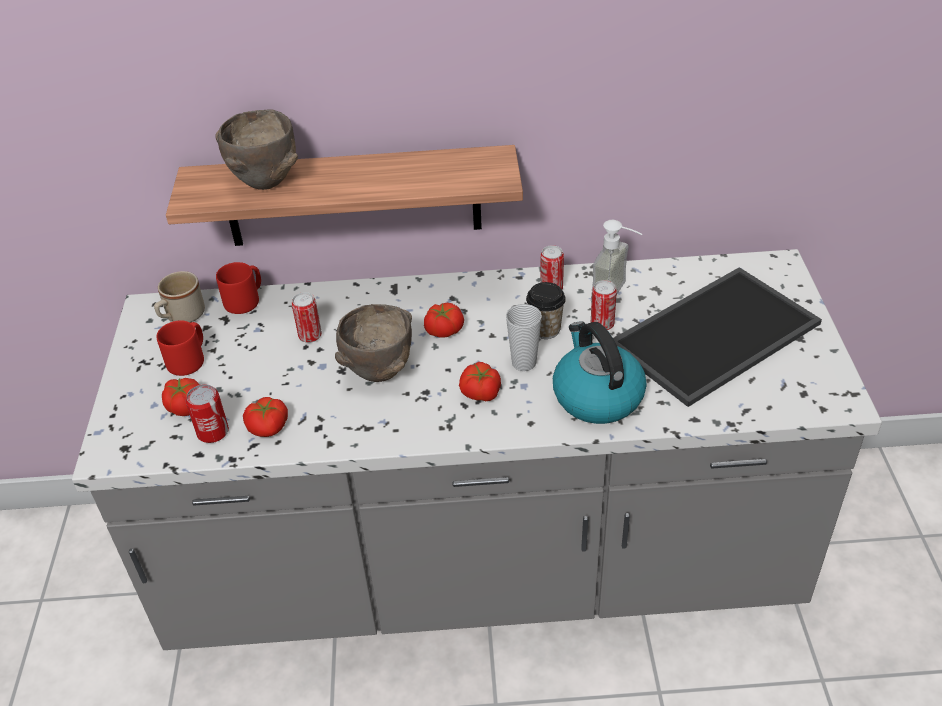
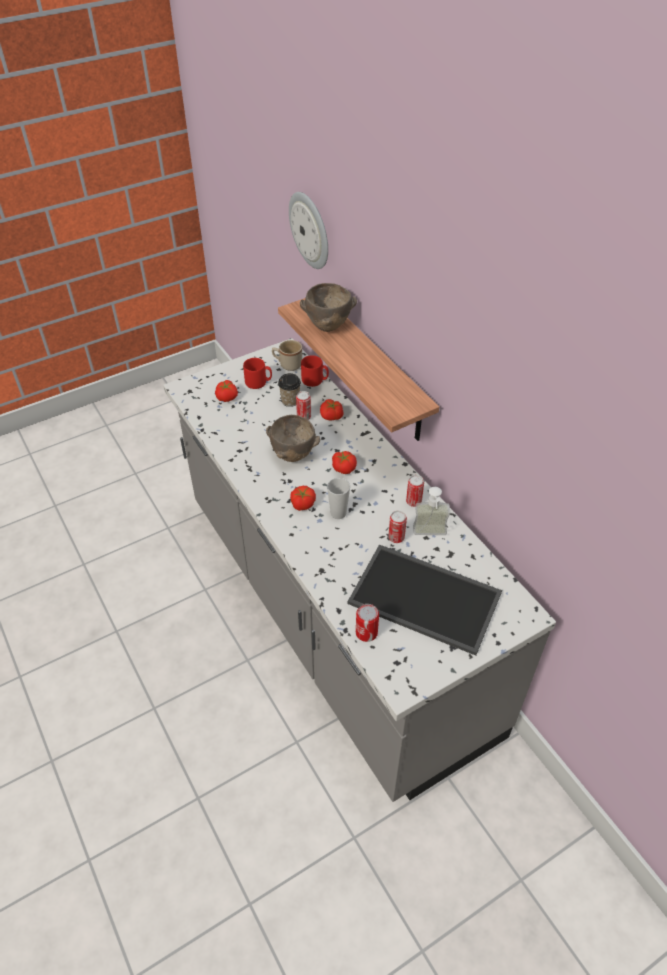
camera: 60 degrees right, 5 degrees up
can [186,384,229,443] -> can moved to [356,604,379,642]
tomato [243,397,288,437] -> tomato moved to [320,399,344,421]
cup [526,282,566,339] -> cup moved to [278,373,301,407]
kettle [553,321,647,424] -> none
none -> wall clock [289,192,328,269]

